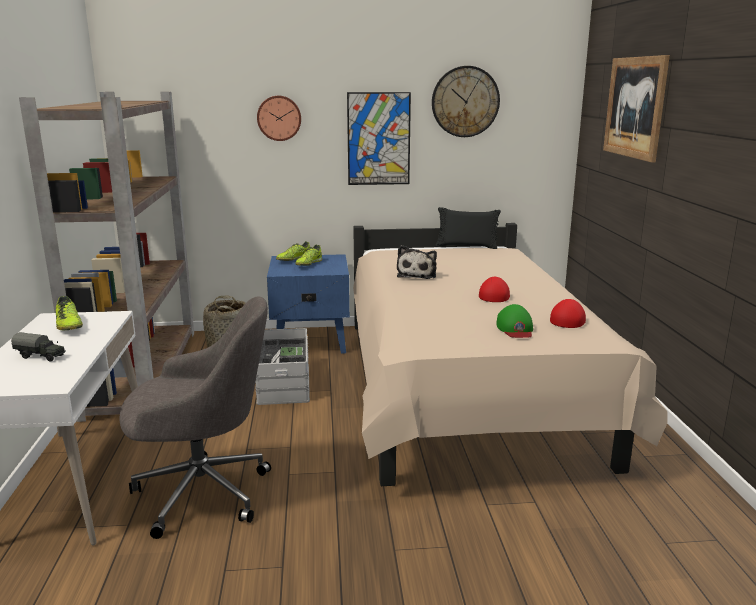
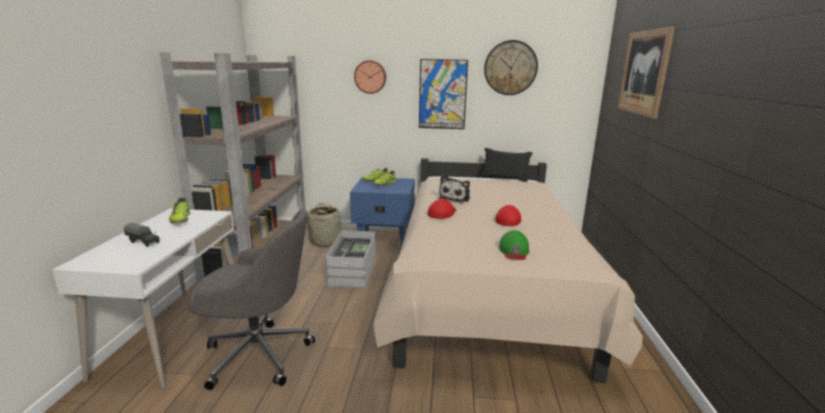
camera: 10 degrees right, 0 degrees up
red cap [550,299,586,328] -> red cap moved to [428,199,456,219]

